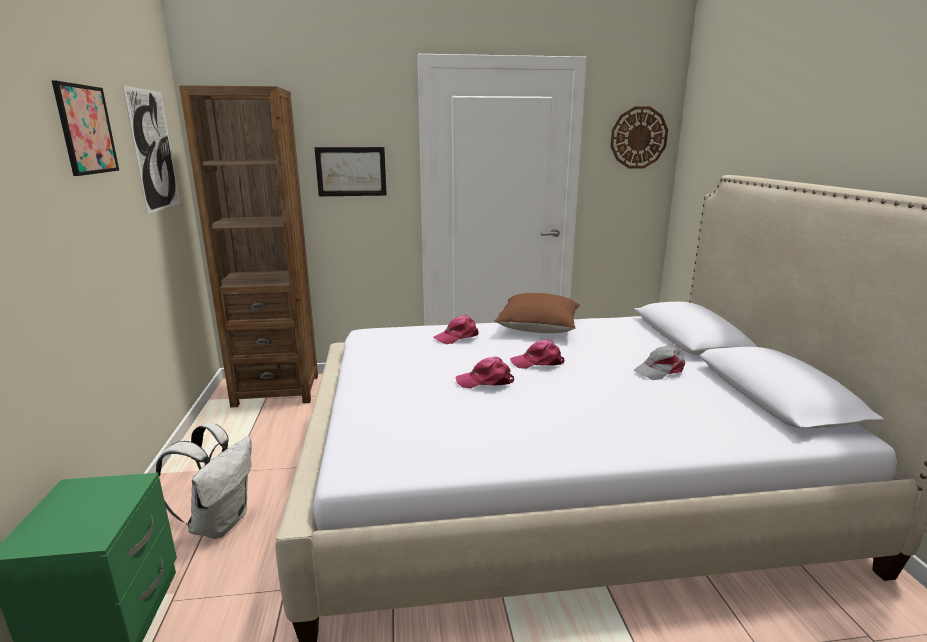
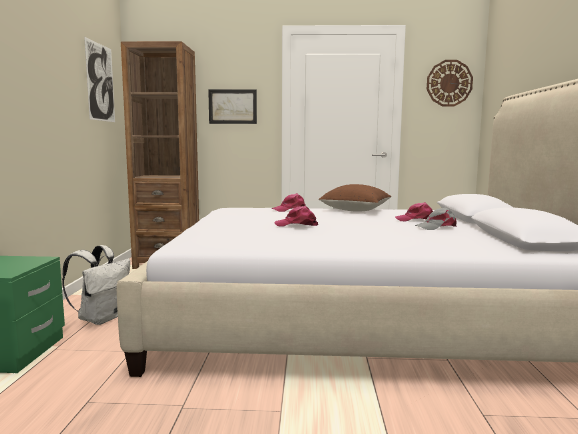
camera: 10 degrees right, 10 degrees down
picture [52,81,119,176] -> none
pink cap [510,340,564,369] -> pink cap moved to [395,202,433,221]

